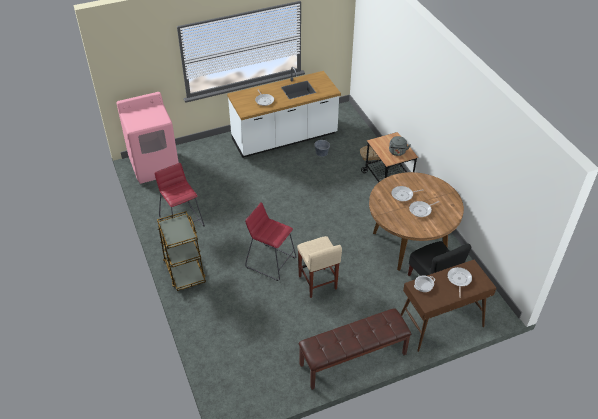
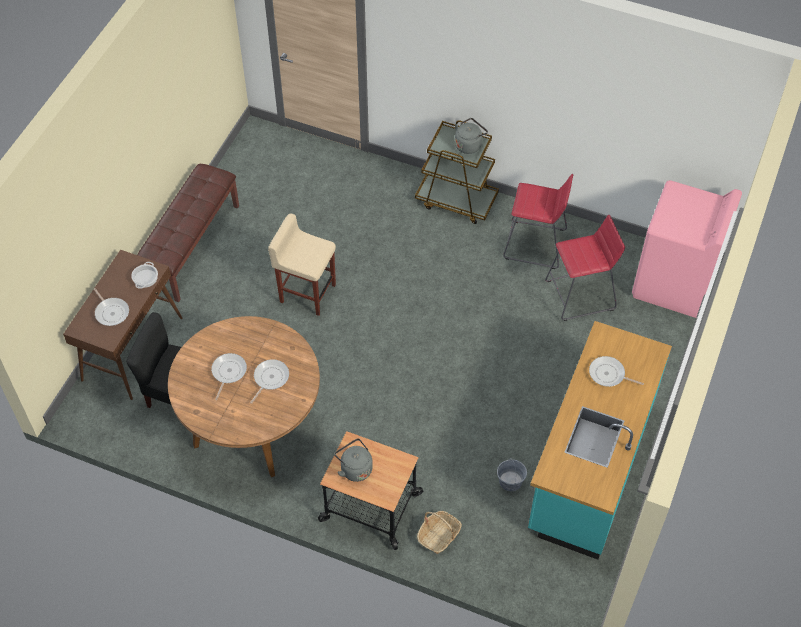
camera: 135 degrees right, 10 degrees up
white counter [227,67,341,158] -> turquoise counter [528,321,672,560]
red stool [245,202,297,281] -> red stool moved to [545,215,625,321]
none -> grey kettle [455,118,488,154]

